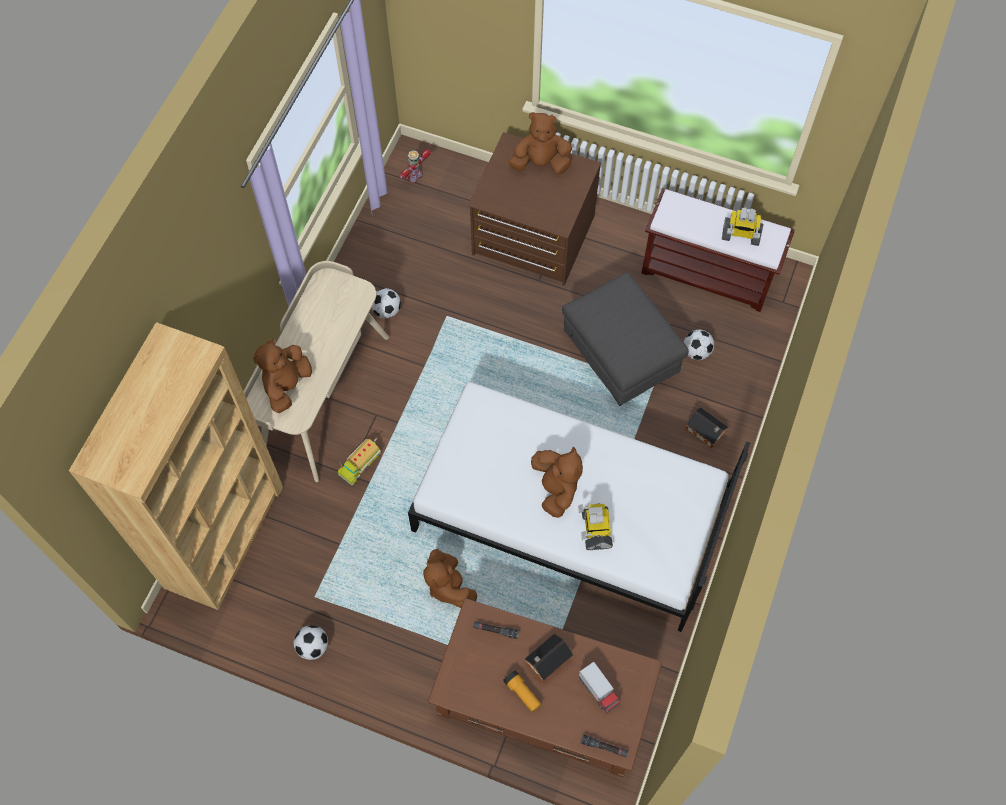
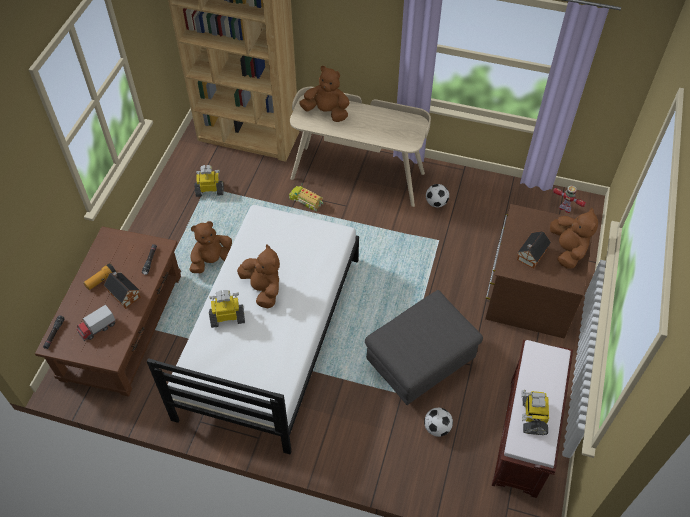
camera: 85 degrees right, 10 degrees down
football [294,625,328,660] -> none
brown plush toy [531,447,583,518] -> brown plush toy turned 105 degrees counterclockwise [237,245,280,308]
toy house [686,407,729,449] -> toy house moved to [517,231,551,269]
none -> toy robot [194,165,224,197]

